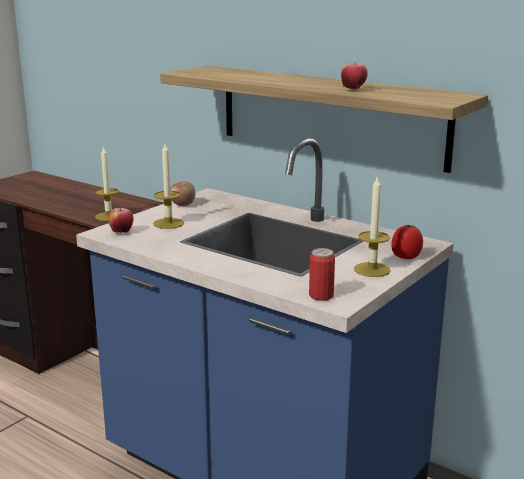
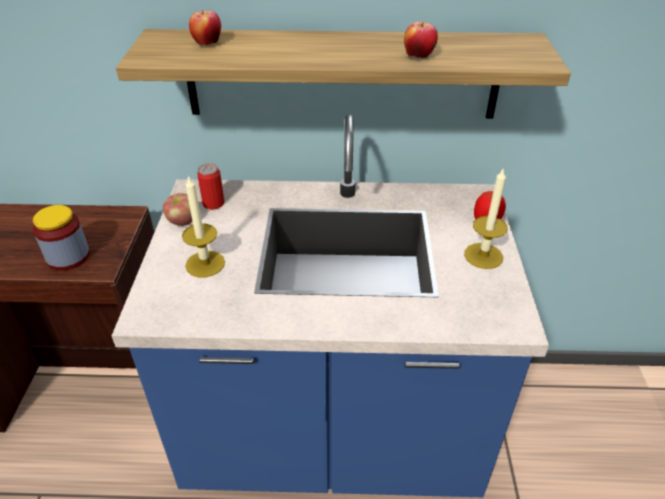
camera: 35 degrees left, 20 degrees up
candle [95,146,119,221] -> jar [33,205,90,271]
apple [108,208,134,233] -> apple moved to [189,10,221,46]
can [309,248,335,301] -> can moved to [197,163,225,210]

